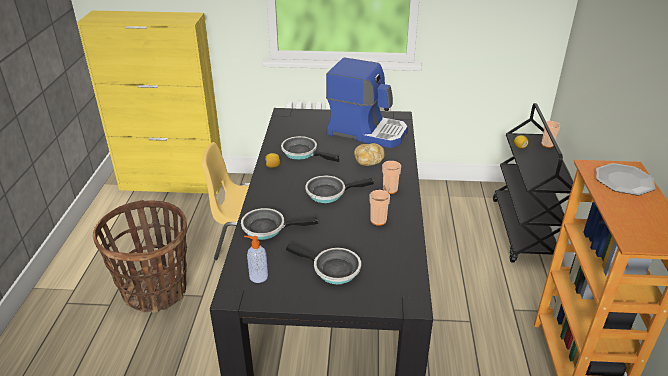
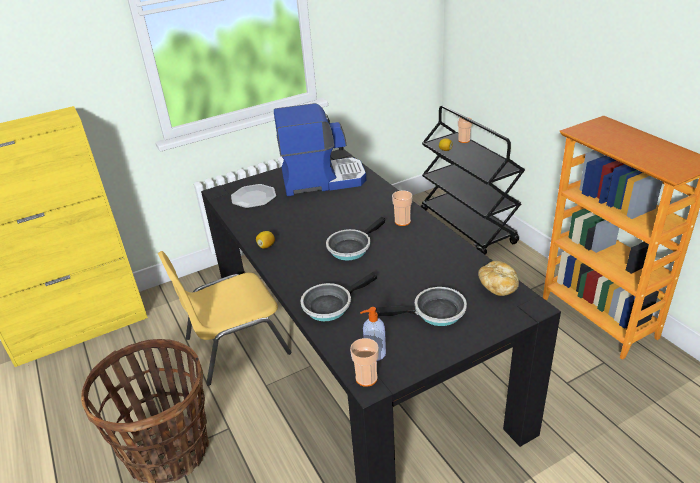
camera: 30 degrees left, 0 degrees up
frying pan [281,136,339,162] -> none
bread [354,143,385,166] -> bread moved to [478,261,519,296]
cup [369,190,390,226] -> cup moved to [350,338,379,387]
plate [596,163,655,195] -> plate moved to [231,184,276,208]

